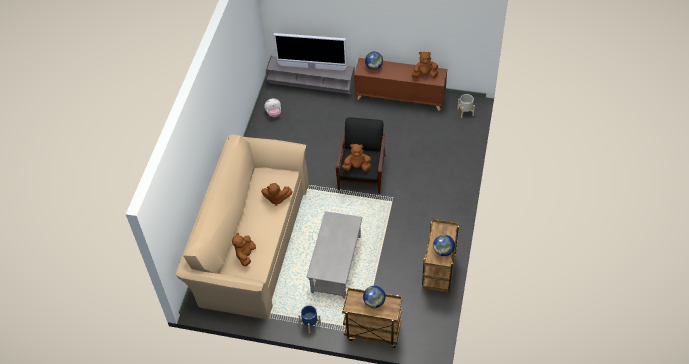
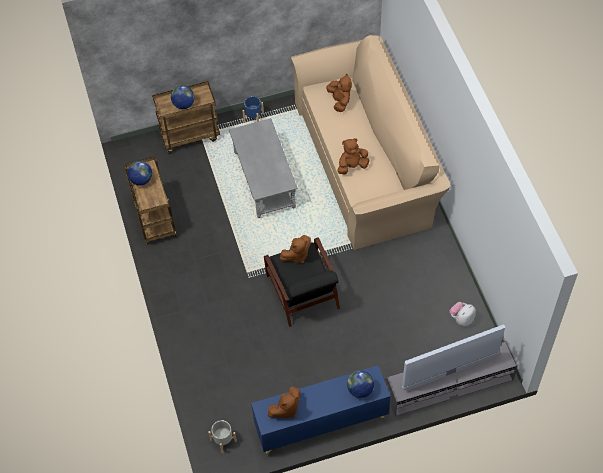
camera: 150 degrees right, 5 degrees up
brown cabinet [354,58,447,110] -> blue cabinet [251,365,390,454]

